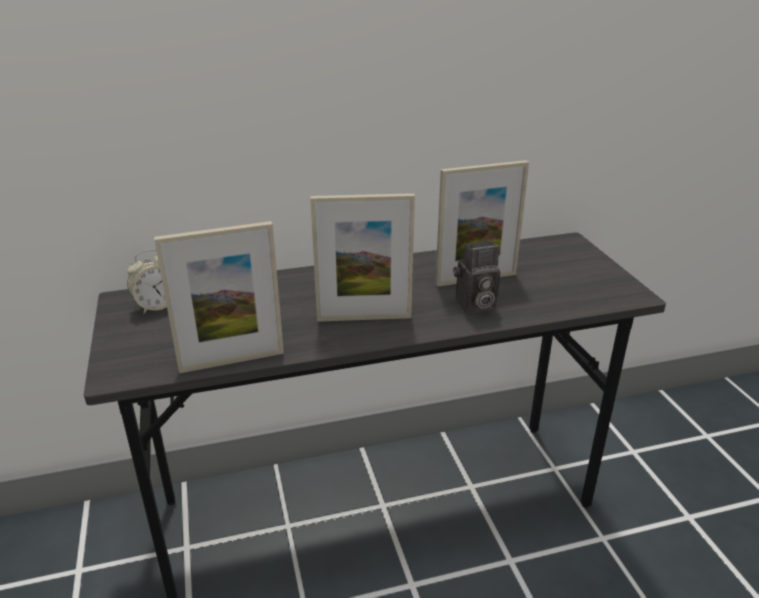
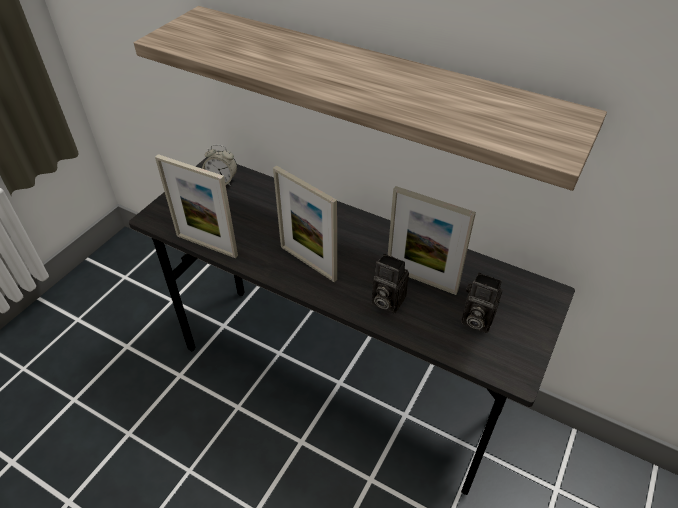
camera: 45 degrees right, 15 degrees up
none -> shelf [134,6,607,191]
none -> camera [461,273,502,333]

